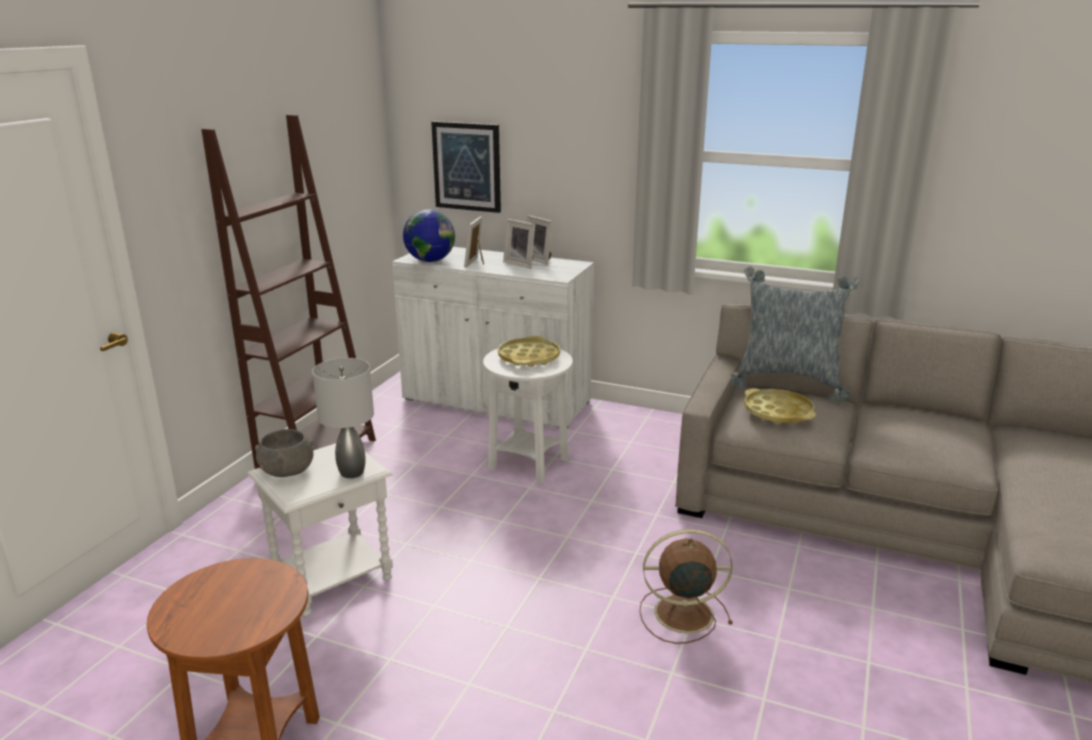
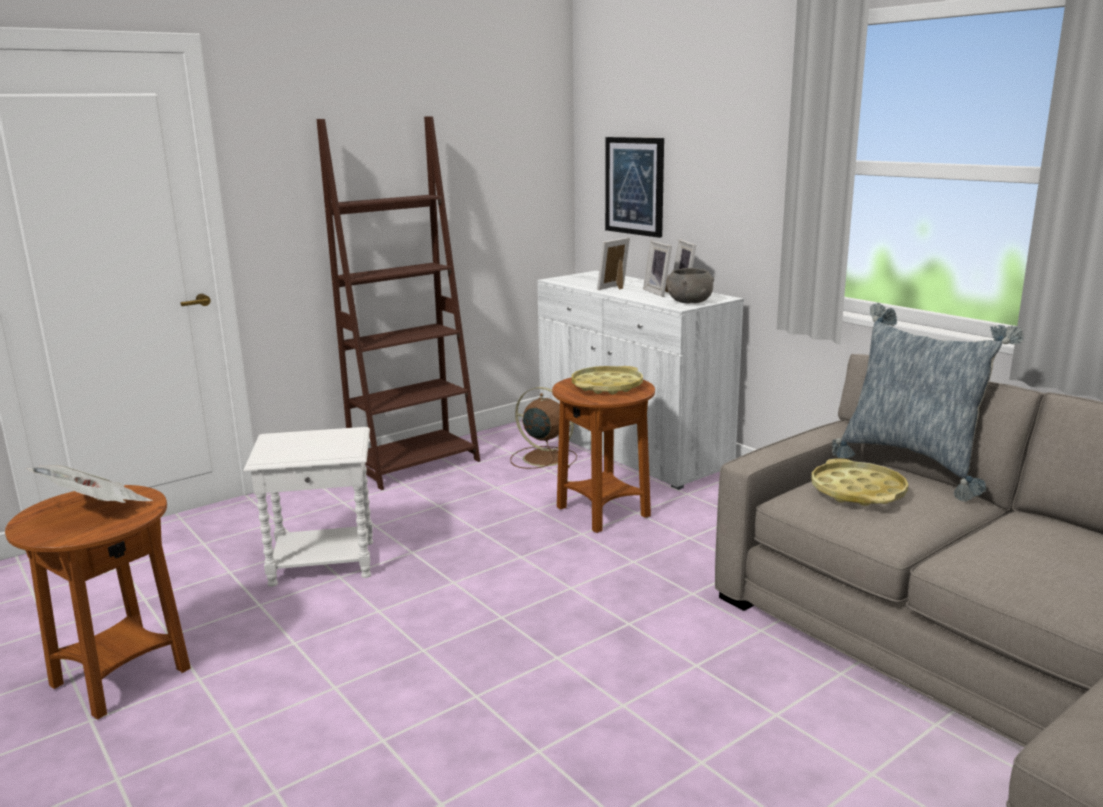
camera: 30 degrees right, 5 degrees down
grey bowl [255,429,314,477] -> grey bowl moved to [667,268,714,303]
grey table lamp [312,358,374,478] -> none
globe [403,210,455,262] -> none
white side table [483,349,573,484] -> brown side table [552,377,655,533]
brown fan [639,529,733,644] -> brown fan moved to [510,387,577,469]
none -> newspaper [26,465,153,503]

